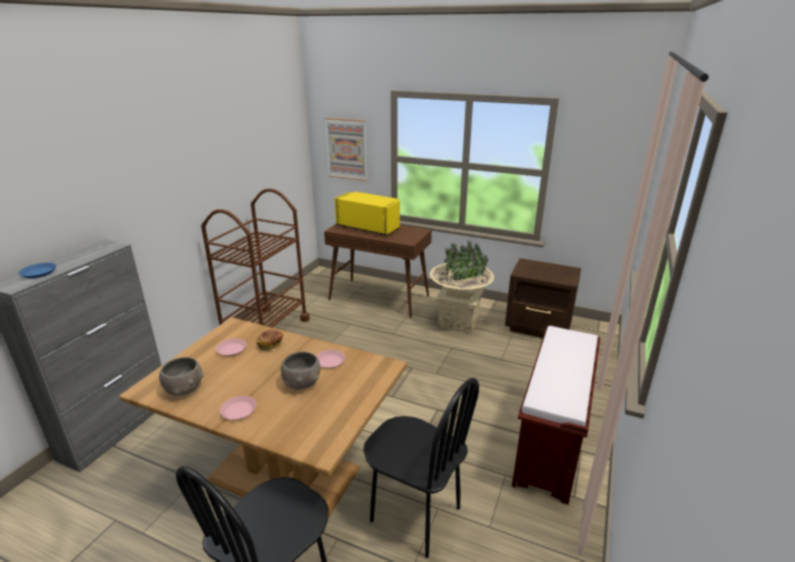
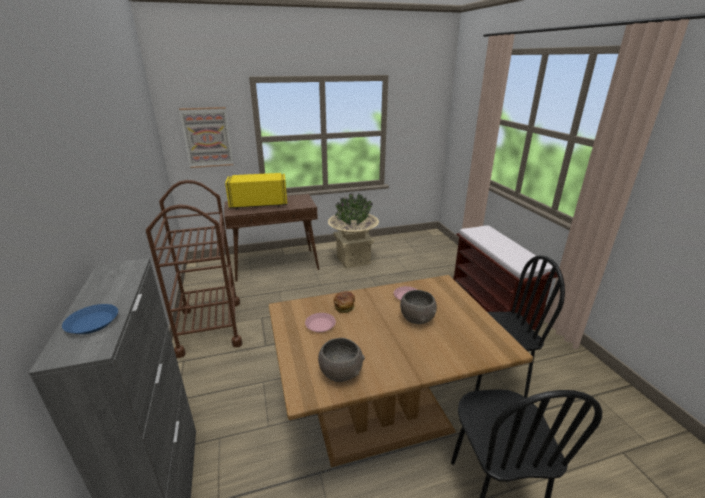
camera: 40 degrees left, 0 degrees up
pink plate [220,396,256,420] -> none
brown nightstand [505,258,581,338] -> none

